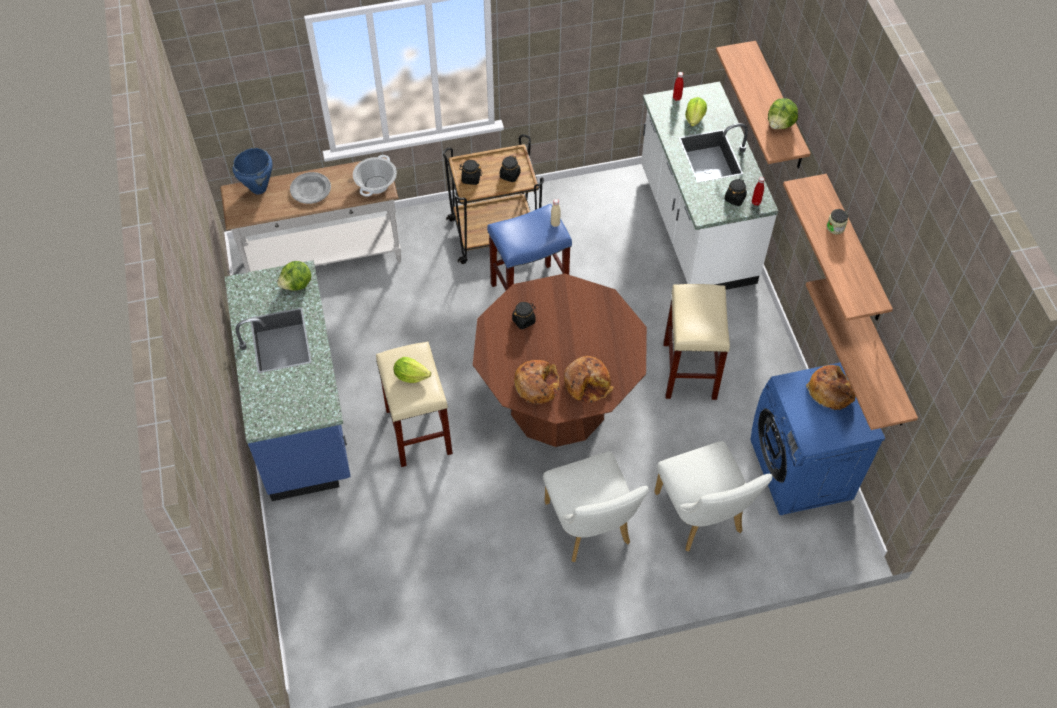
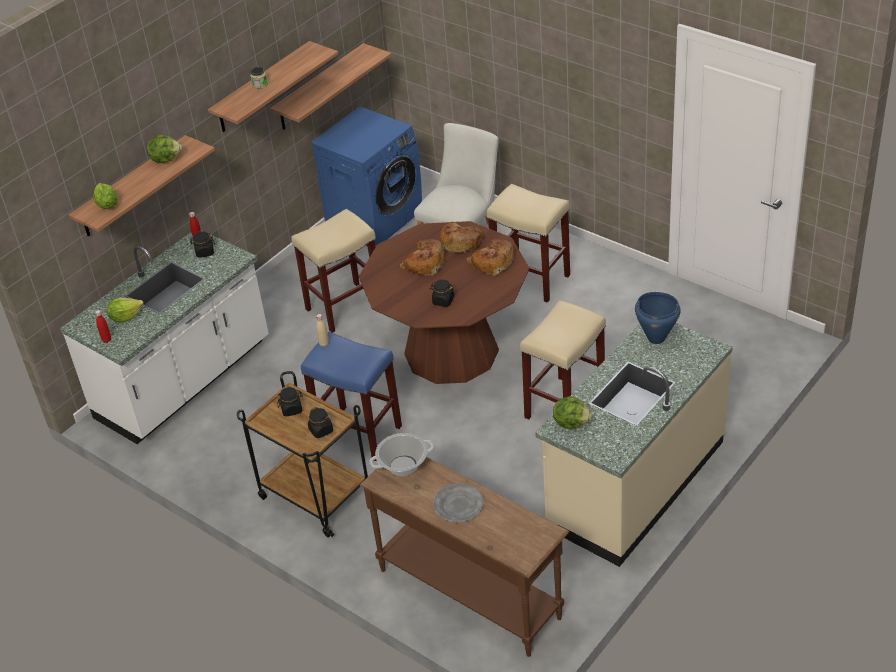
camera: 125 degrees left, 15 degrees down
white console table [220,157,401,273] -> brown console table [360,457,570,657]
blue counter [225,260,351,501] -> beige counter [535,323,733,567]
blue cooking pot [233,148,273,194] -> blue cooking pot moved to [635,292,681,344]
lettuce [393,357,431,383] -> lettuce moved to [94,183,118,209]
white chair [543,452,649,562] -> beige stool [487,184,570,303]
bread [806,365,856,410] -> bread moved to [399,239,444,276]

